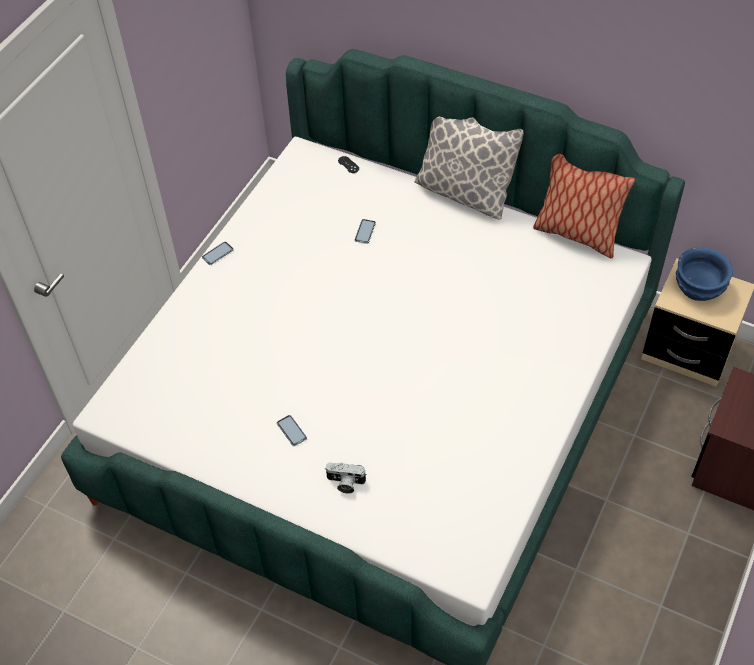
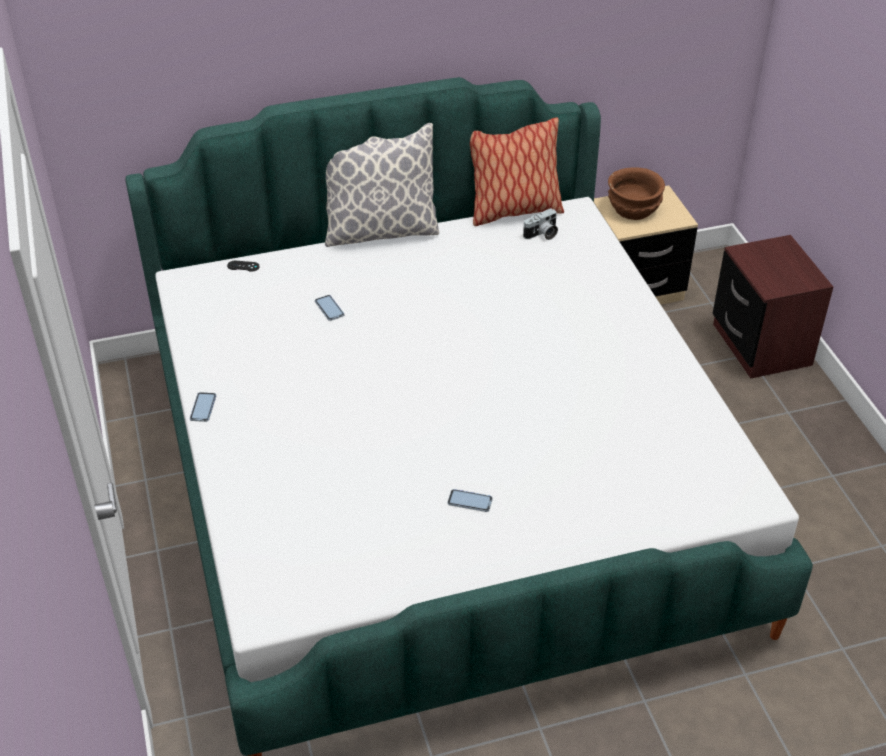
camera: 45 degrees left, 10 degrees down
camera [325,463,367,494] -> camera moved to [523,208,558,240]
blue bowl [676,247,733,301] -> brown bowl [608,167,665,220]

